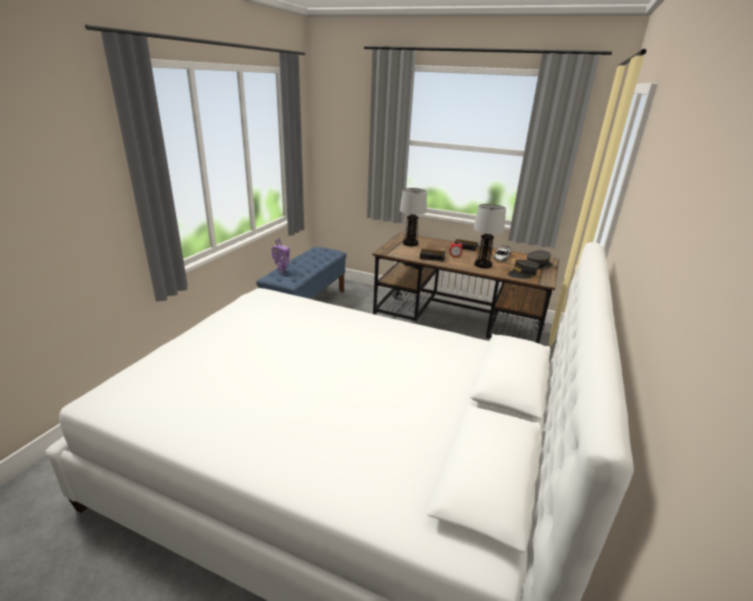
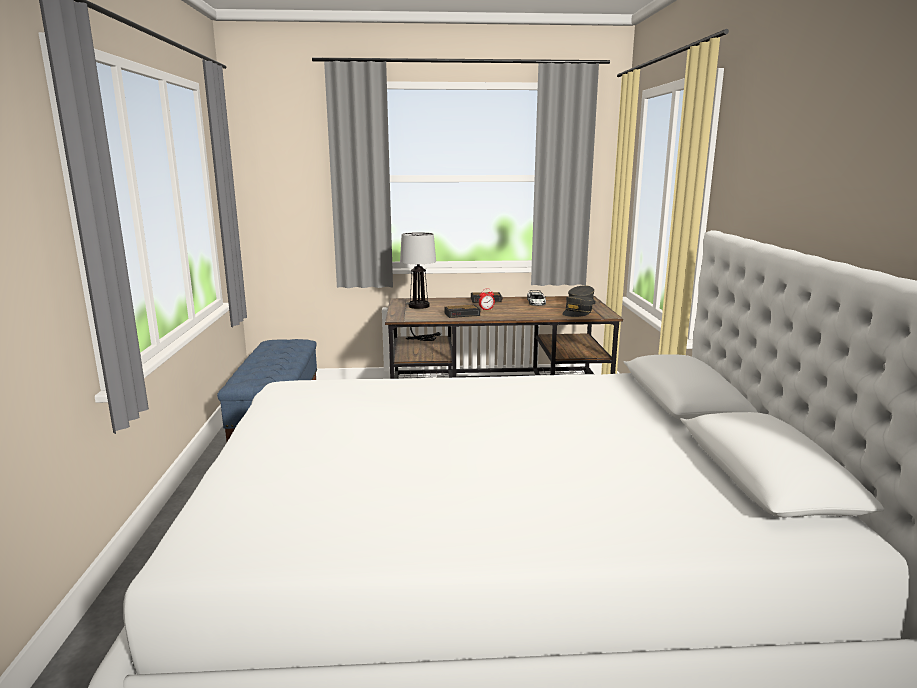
camera: 25 degrees left, 10 degrees down
toy robot [271,238,290,274] -> none
table lamp [474,204,506,269] -> none

